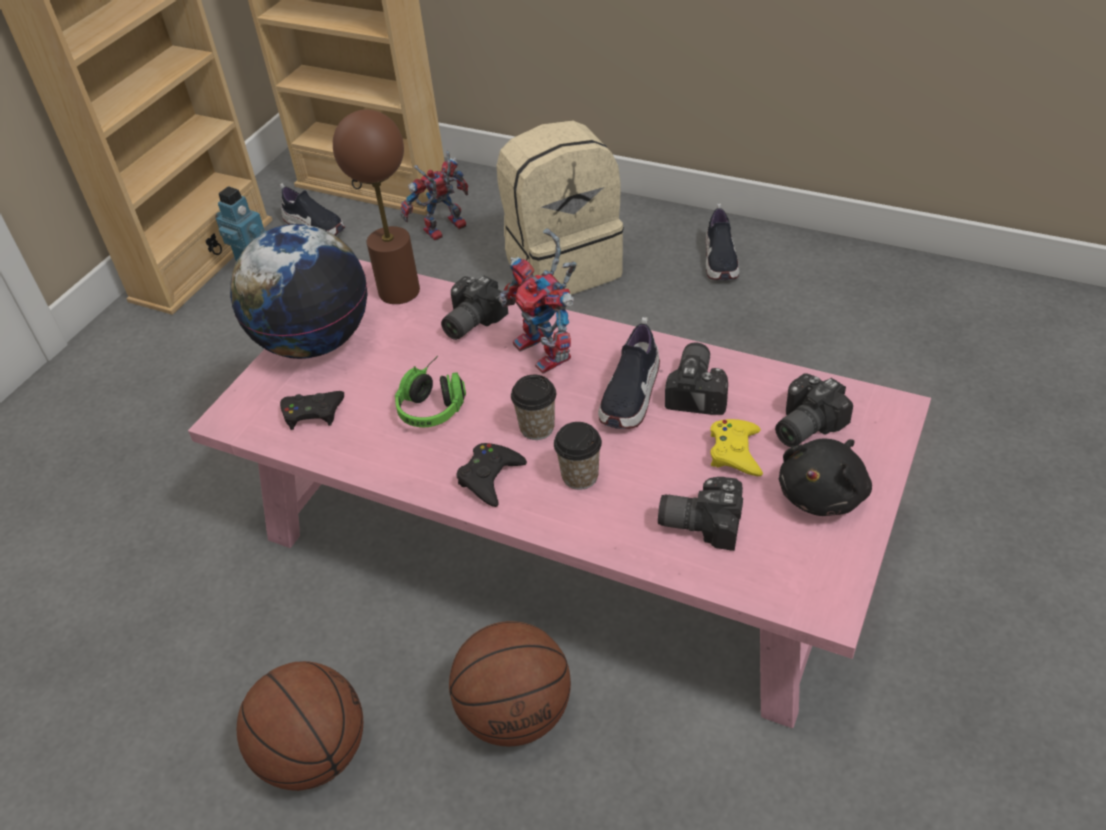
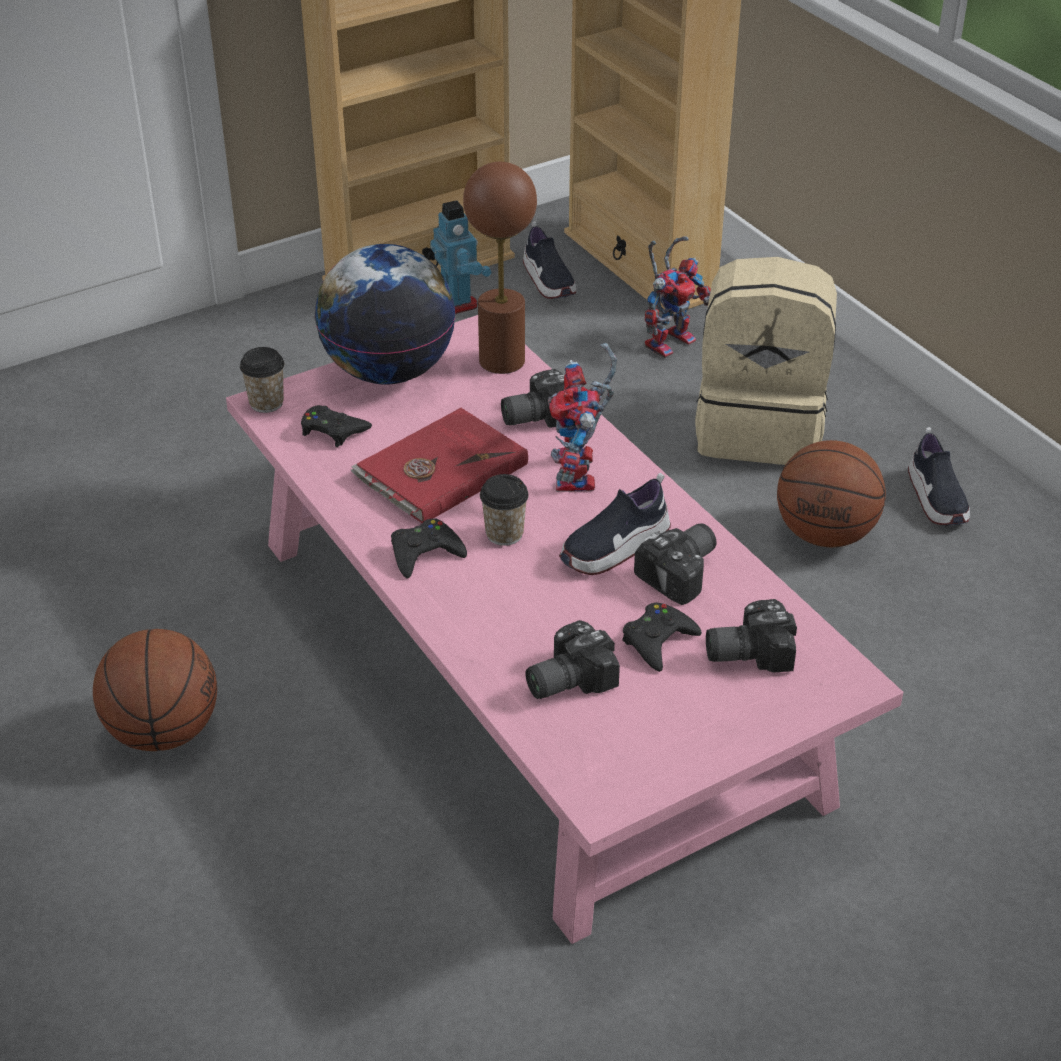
camera: 30 degrees right, 5 degrees down
headphones [395,356,466,427] -> red book [350,408,528,523]
toy robot [401,151,468,240] -> toy robot turned 135 degrees clockwise [645,236,711,359]
basketball [449,621,571,746] -> basketball moved to [777,440,886,547]
cup [554,422,602,490] -> cup moved to [240,347,284,413]
camera [658,477,743,551] -> camera turned 75 degrees counterclockwise [525,620,620,699]
shoe [706,204,739,281] -> shoe turned 45 degrees counterclockwise [908,427,970,525]
yellow game controller [710,419,763,476] -> black game controller [622,602,702,672]
black plush toy [779,438,872,516] -> none

